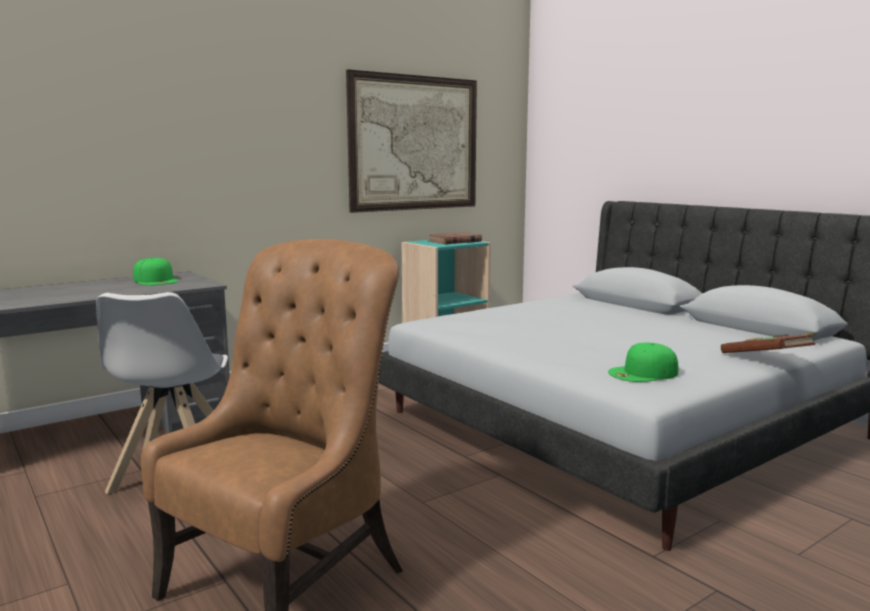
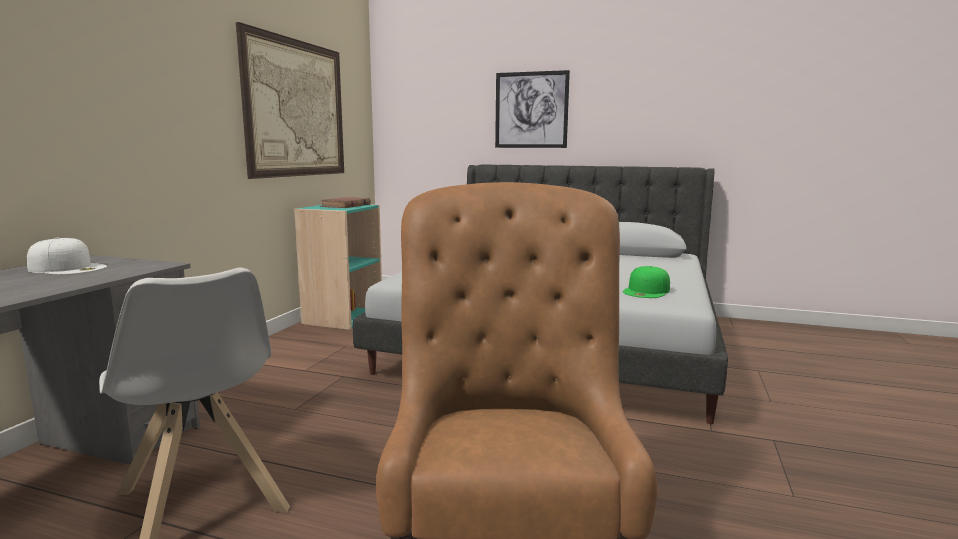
camera: 35 degrees left, 0 degrees up
green cap [133,257,178,285] -> white cap [27,238,107,275]
brown book [721,333,815,353] -> none
none -> picture [495,70,570,148]

